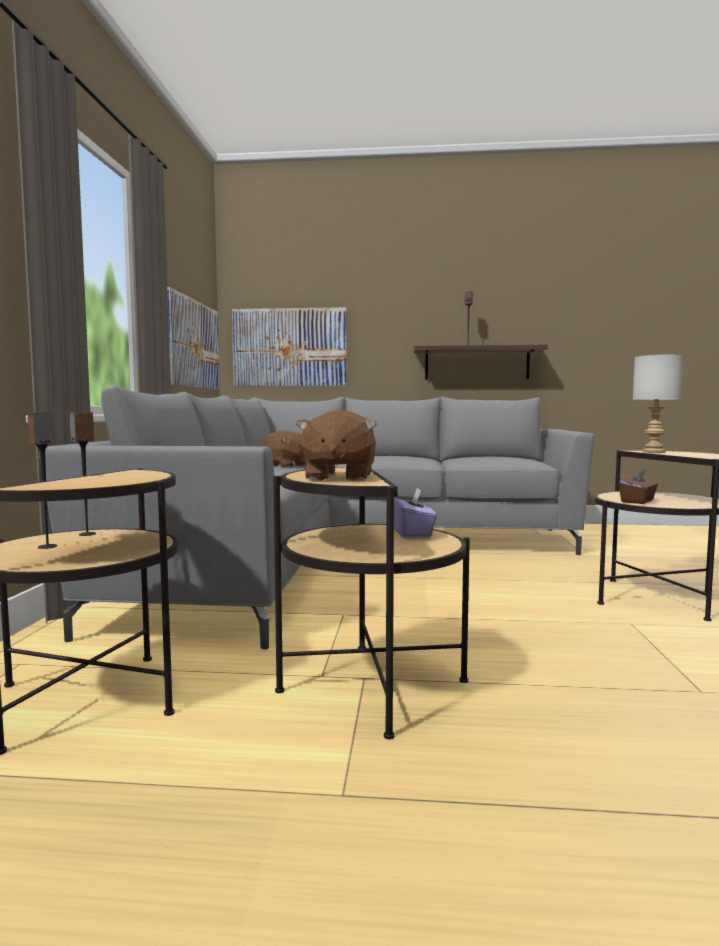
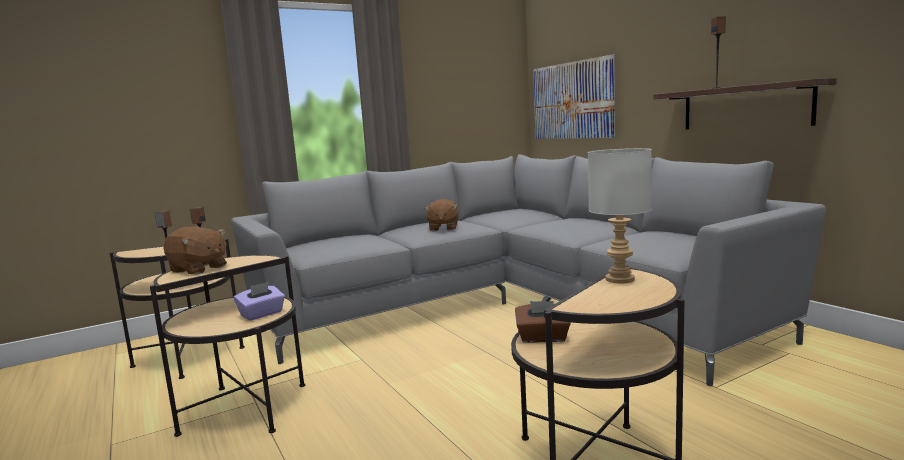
camera: 55 degrees right, 5 degrees up
picture [167,287,220,390] -> none
brown plush toy [296,410,377,481] -> brown plush toy turned 120 degrees counterclockwise [163,227,227,275]

